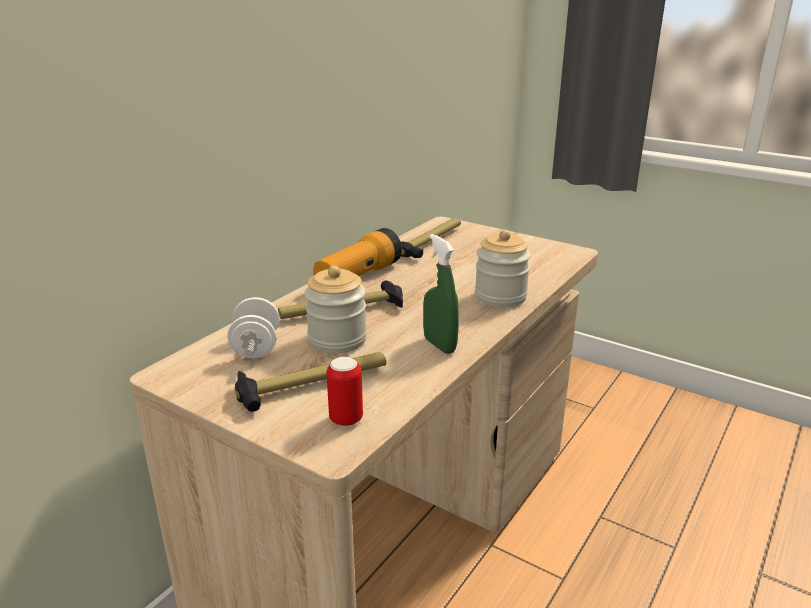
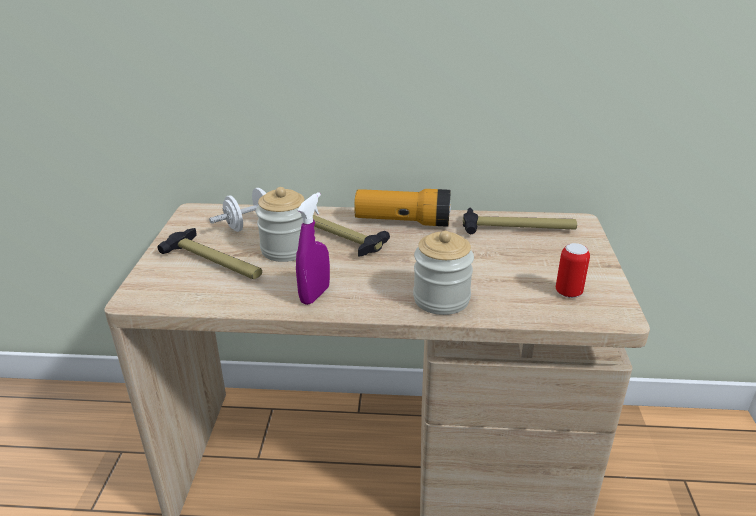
camera: 60 degrees right, 5 degrees up
can [327,357,363,426] -> can moved to [556,243,590,298]
green spray bottle [423,234,459,354] -> purple spray bottle [296,192,330,305]

